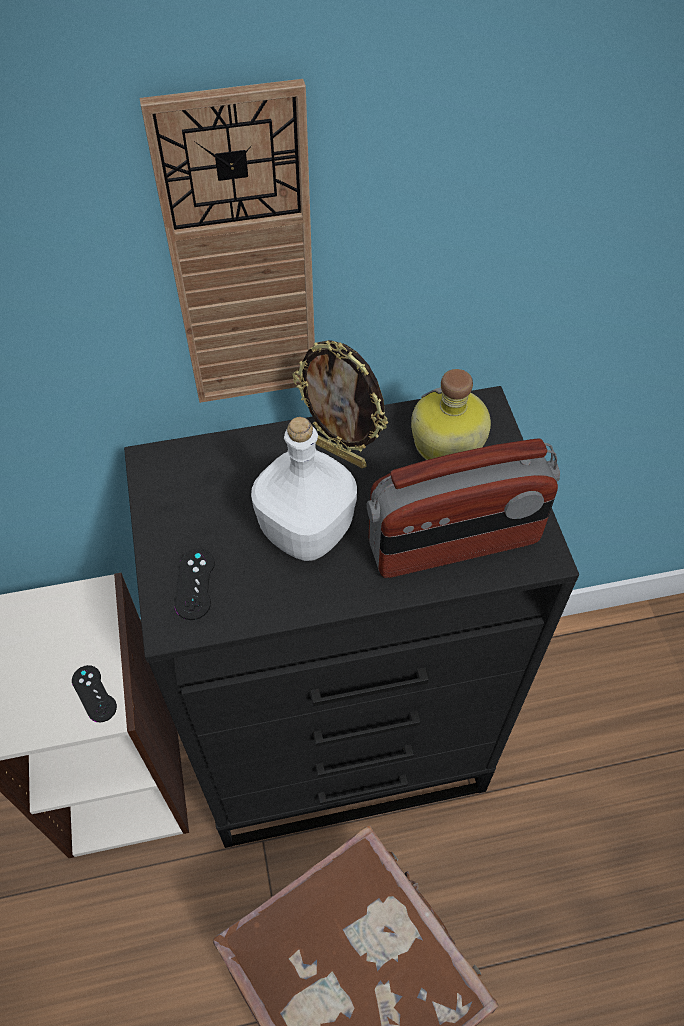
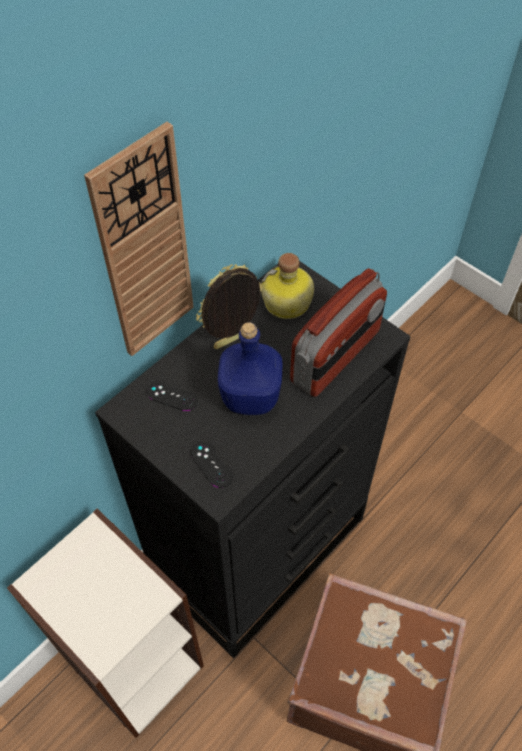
camera: 35 degrees left, 0 degrees up
black game controller [72,665,117,722] -> black game controller moved to [147,381,198,411]
white bottle [251,417,357,561] -> blue bottle [218,322,283,415]
picture frame [292,340,388,468] -> picture frame turned 150 degrees clockwise [196,264,263,349]

